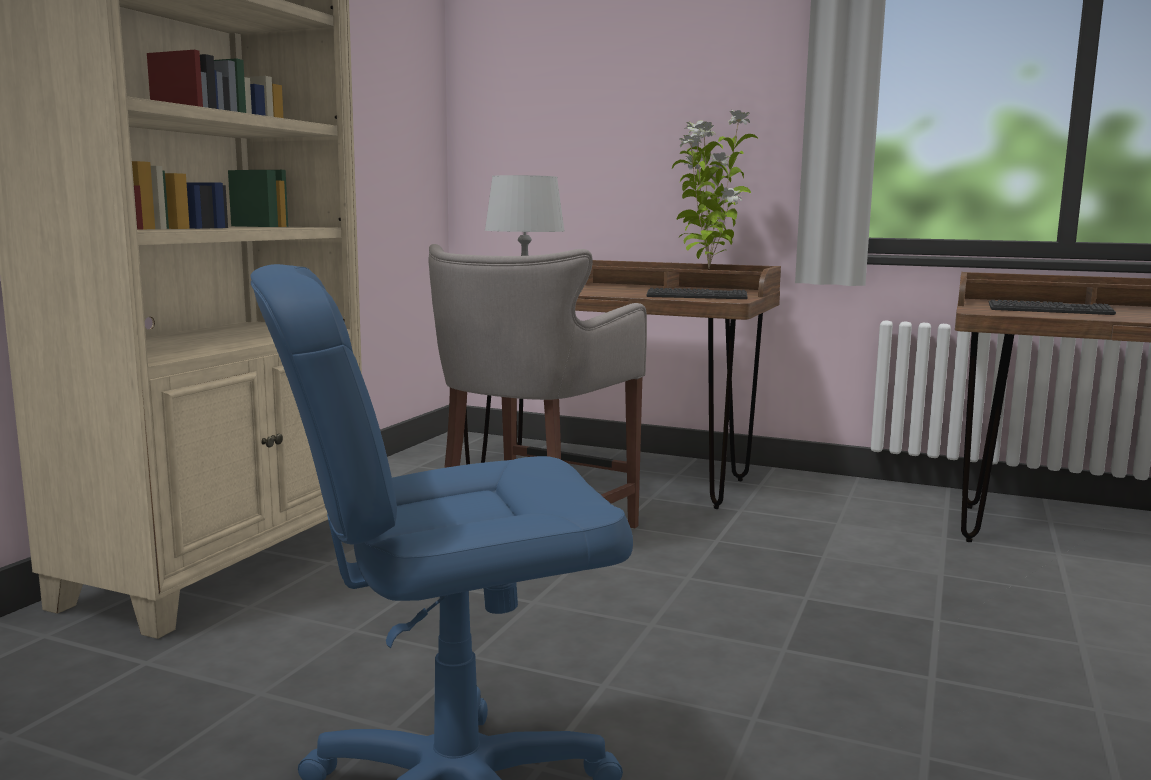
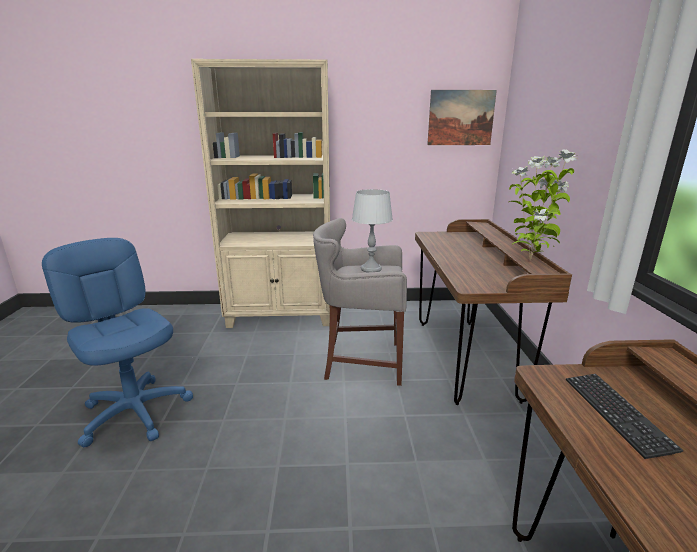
camera: 65 degrees right, 10 degrees up
keyboard [647,288,748,299] -> none
none -> picture [427,90,497,145]

